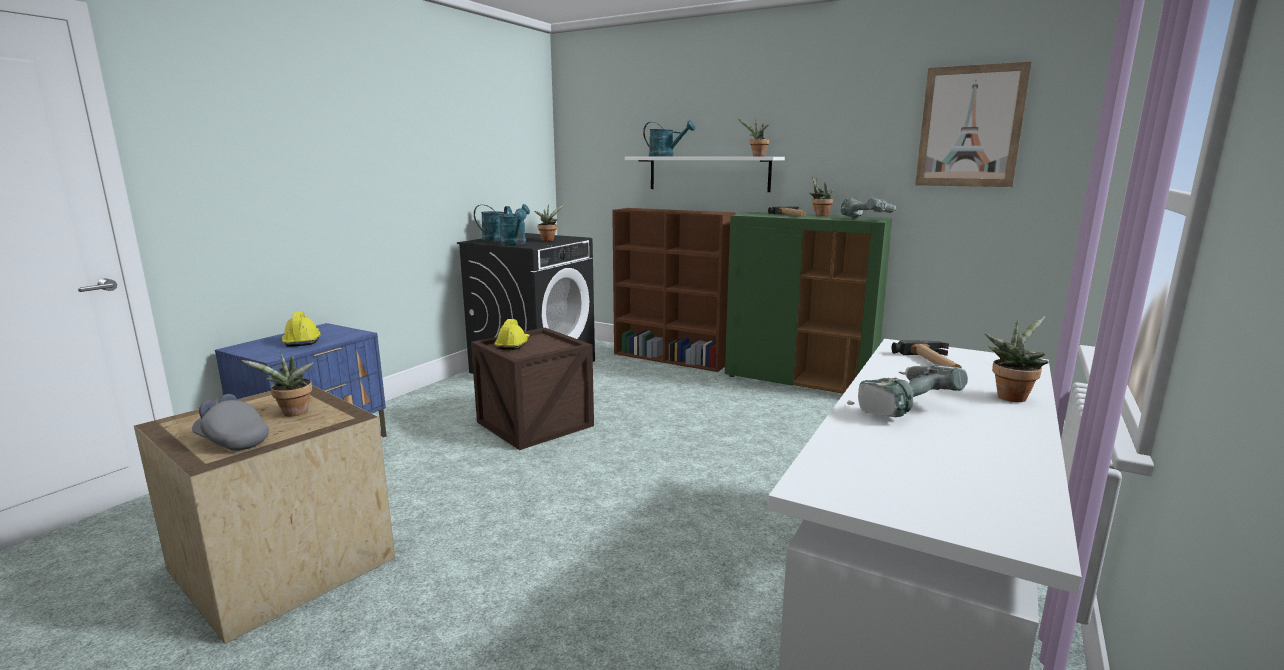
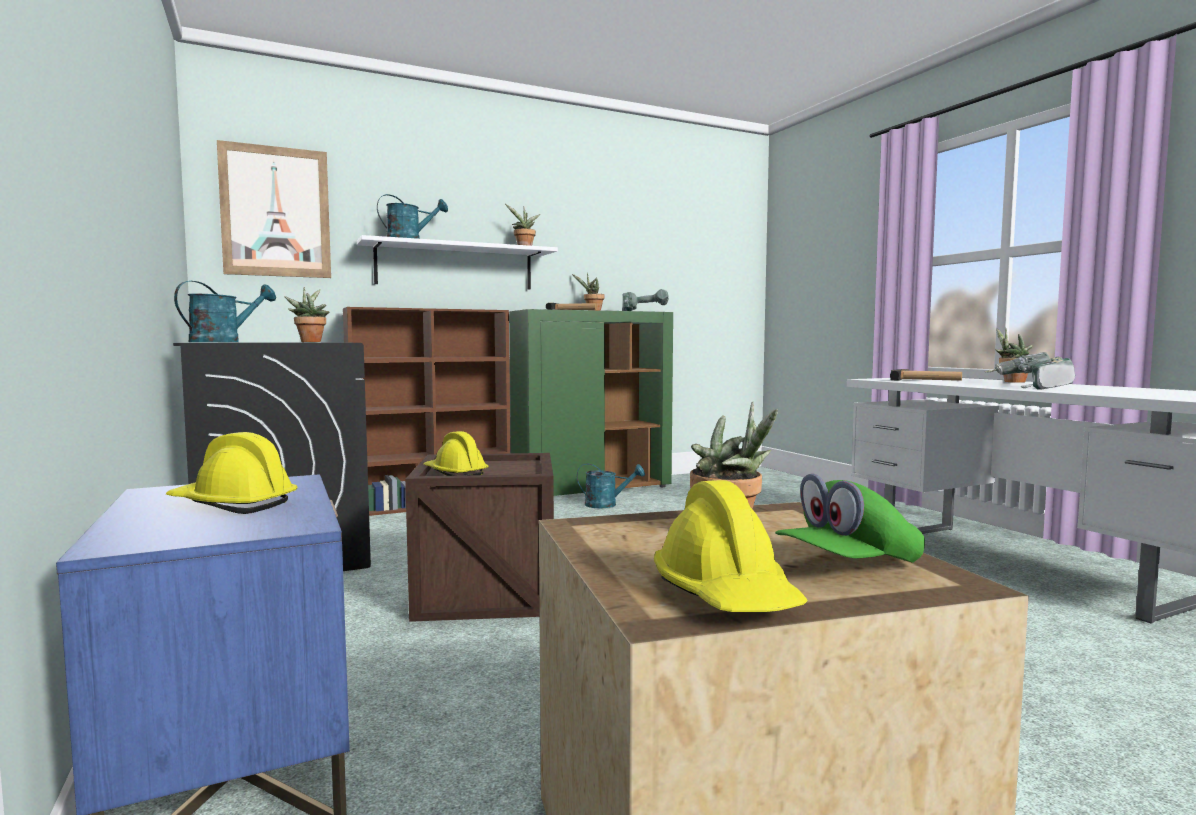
camera: 55 degrees left, 10 degrees down
grey cap [192,394,269,451] -> green cap [775,474,925,563]
turquoise watering can [499,206,527,245] -> turquoise watering can moved to [577,464,645,508]
picture [915,61,1032,187] -> picture moved to [217,140,331,278]
none -> yellow hard hat [654,480,808,612]

